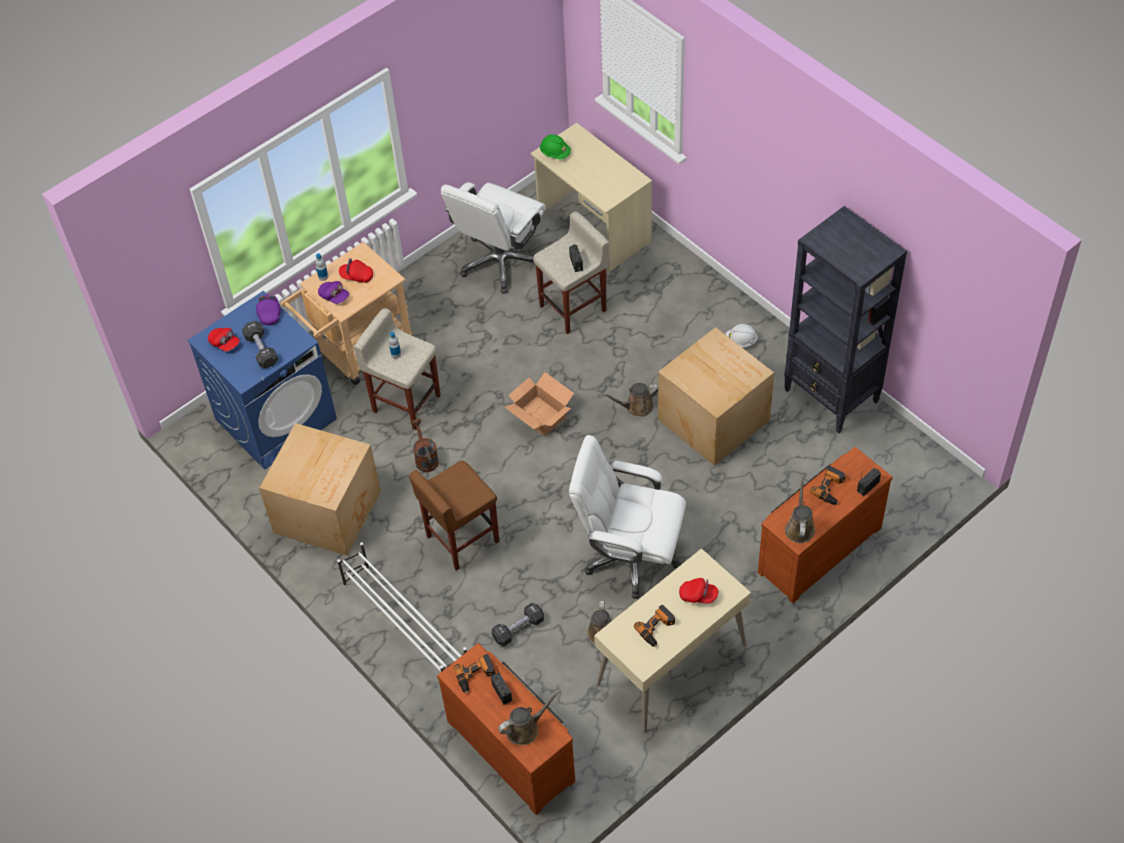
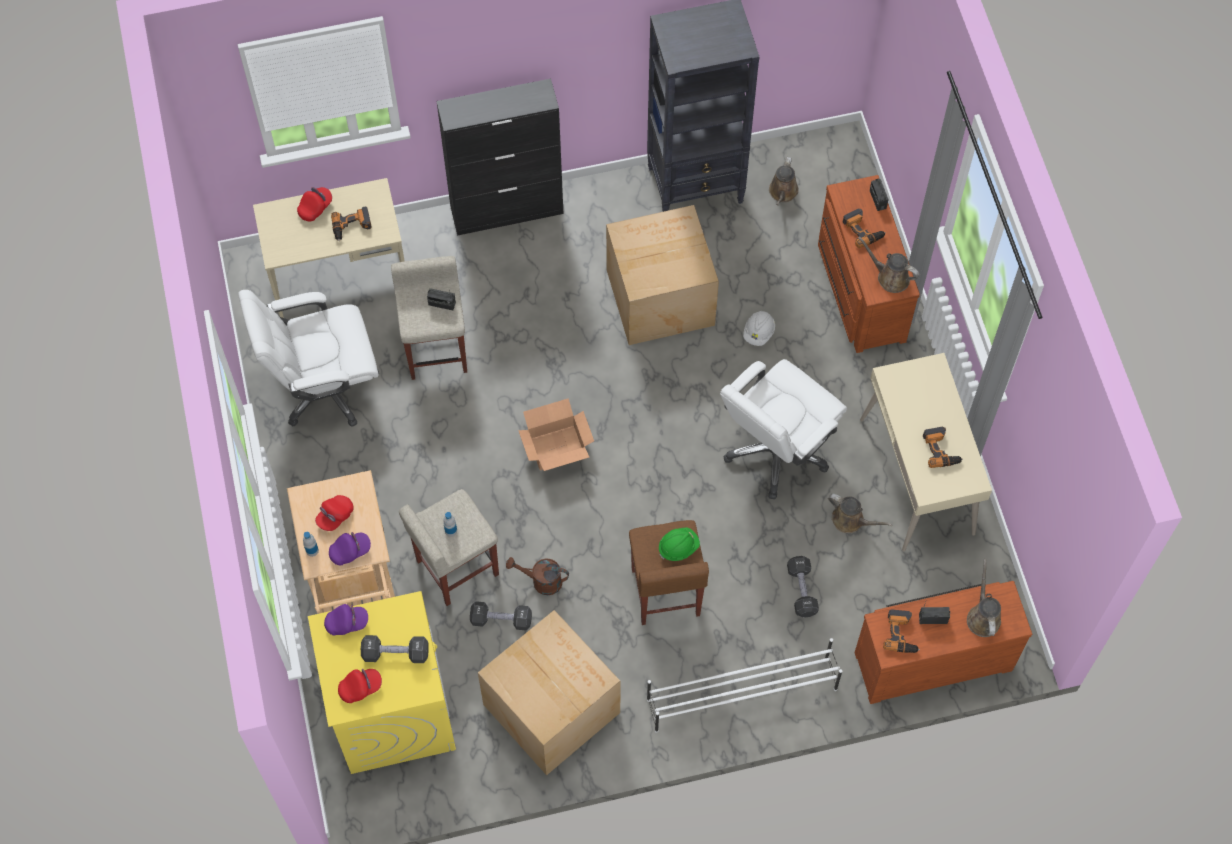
camera: 65 degrees left, 10 degrees up
blue washing machine [187,291,337,470] -> yellow washing machine [308,591,456,774]
purple cap [256,294,281,325] -> purple cap turned 150 degrees clockwise [324,604,368,636]
white office chair [441,182,546,294] -> white office chair turned 105 degrees clockwise [238,290,379,427]
green hard hat [540,135,571,159] -> green hard hat moved to [659,527,700,561]
brown watering can [602,383,658,417] -> brown watering can moved to [769,157,799,205]
red cap [679,578,718,603] -> red cap moved to [297,187,332,221]
white hard hat [725,324,758,347] -> white hard hat moved to [743,311,775,346]
none -> power drill [331,207,372,241]
none -> black cabinet [436,79,564,236]
none -> black dumbbell [470,601,532,630]

